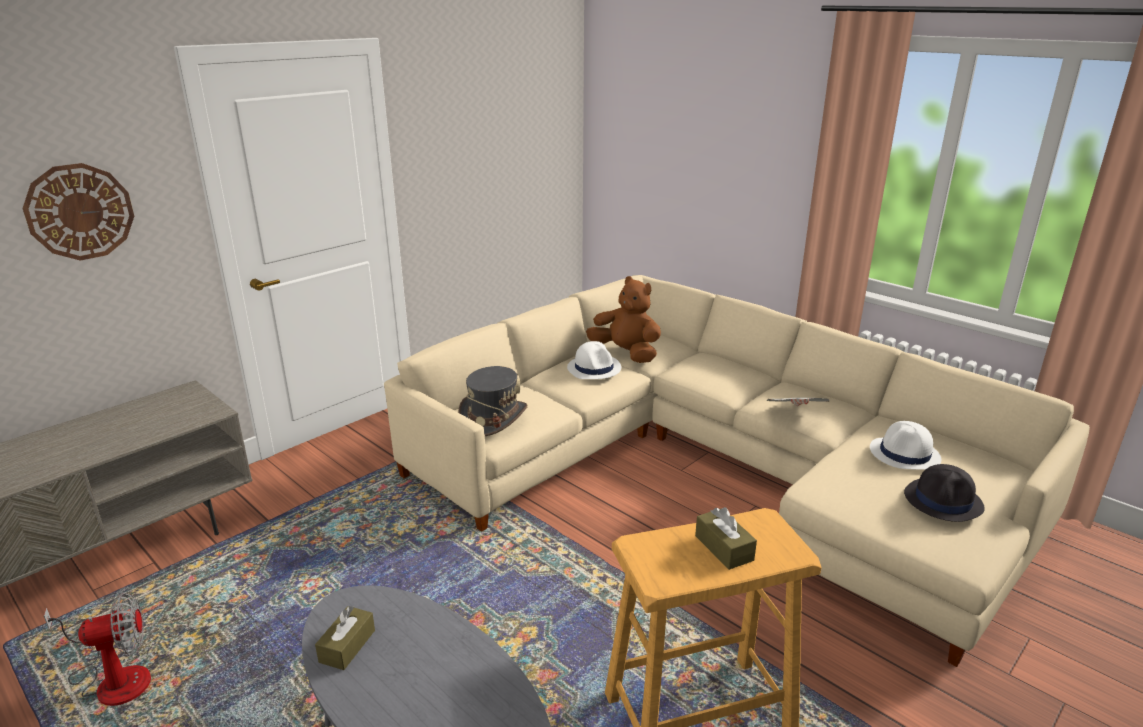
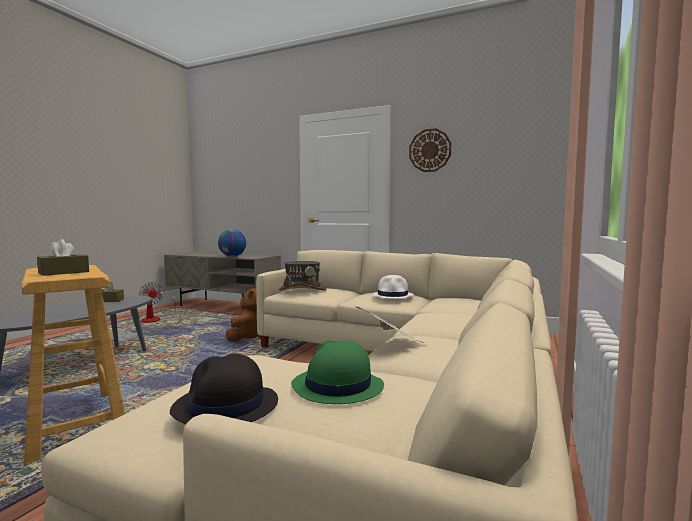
camera: 70 degrees right, 20 degrees down
wall clock [23,163,134,261] -> wall clock moved to [409,128,451,172]
brown plush toy [586,276,661,363] -> brown plush toy moved to [226,288,260,342]
white hat [870,421,941,470] -> green hat [291,340,384,404]
none -> globe [218,229,246,257]

